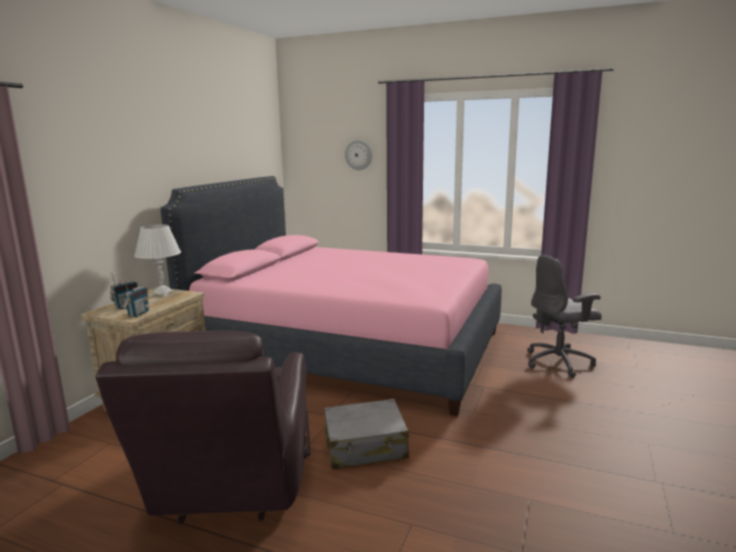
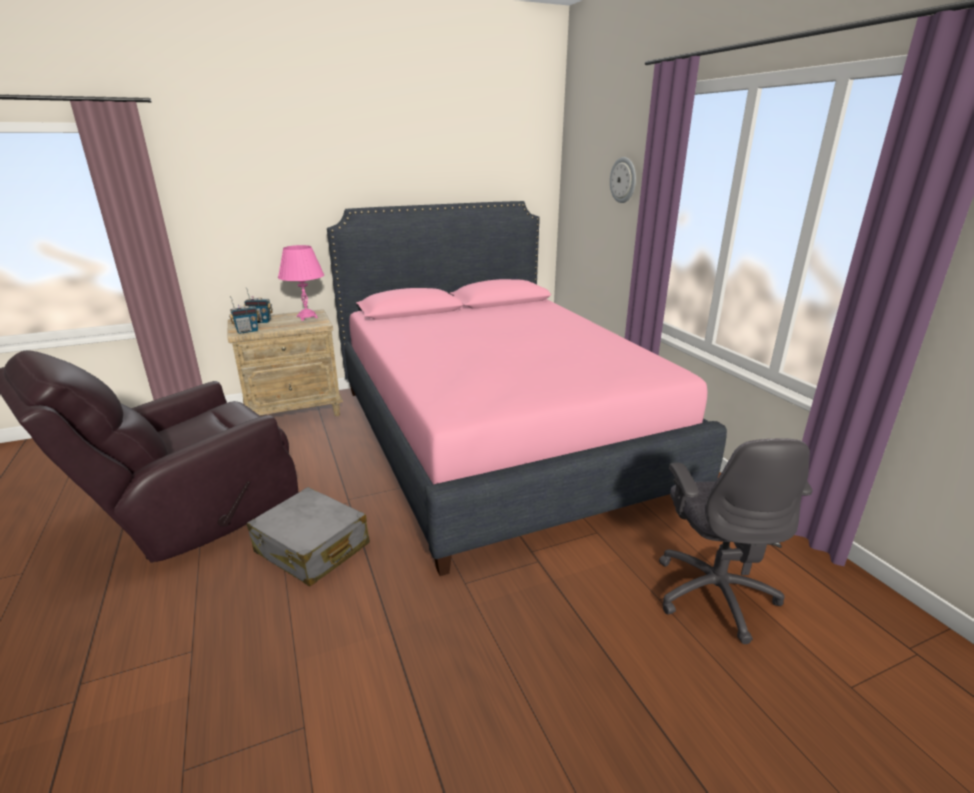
camera: 45 degrees right, 10 degrees up
white table lamp [134,224,181,297] -> pink table lamp [278,245,324,321]
grey office chair [527,255,602,378] -> grey office chair turned 120 degrees counterclockwise [659,438,813,644]

